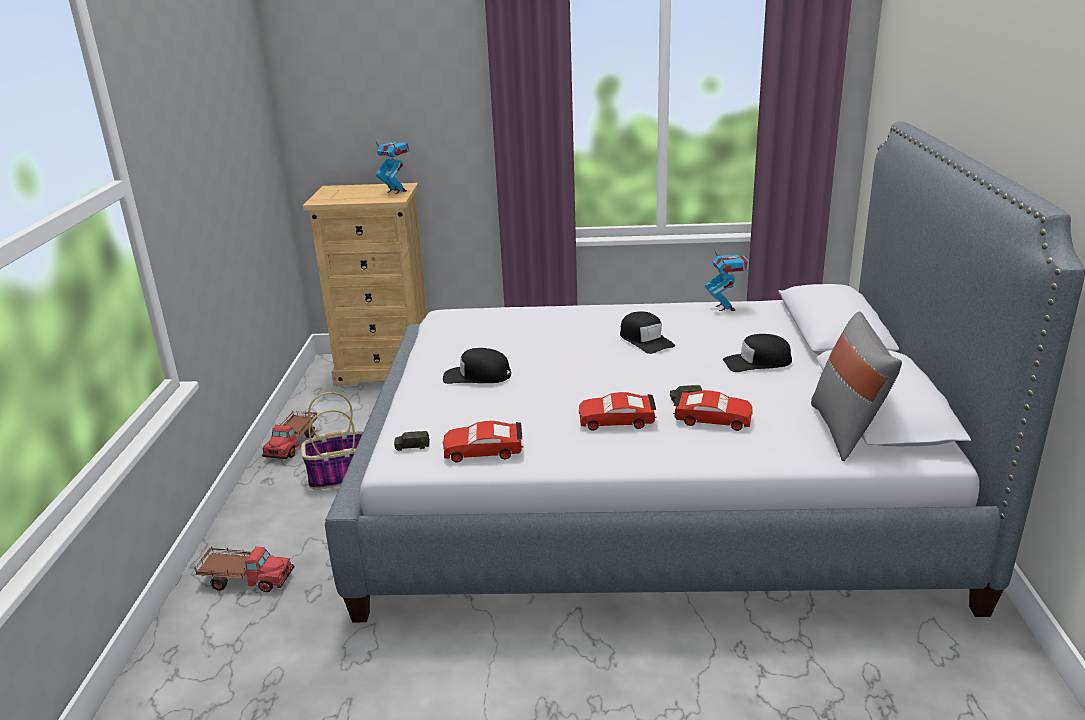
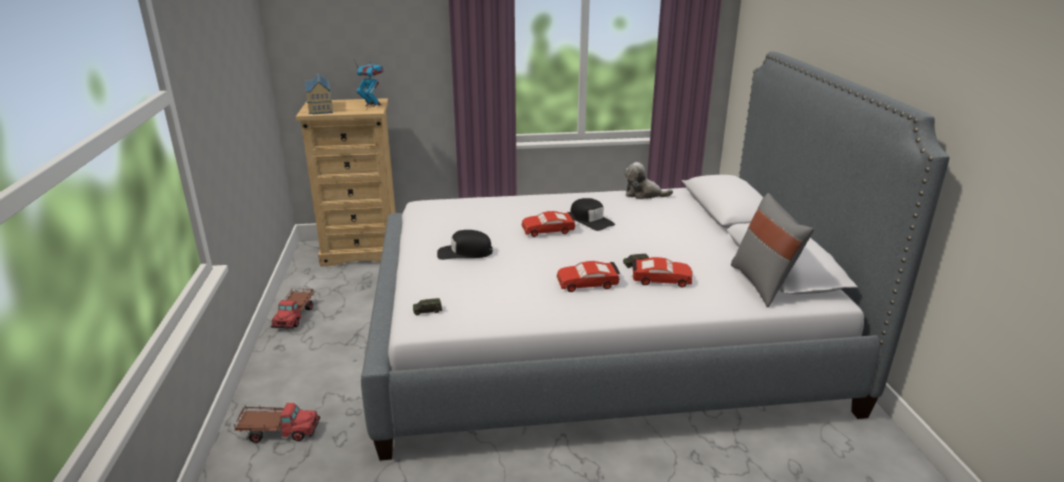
camera: 10 degrees left, 0 degrees up
basket [301,392,363,490] -> none
red toy car [443,421,523,463] -> red toy car moved to [522,211,576,237]
toy robot [705,245,749,311] -> plush toy [624,162,673,199]
black cap [723,334,792,372] -> none
none -> toy house [305,73,333,114]

